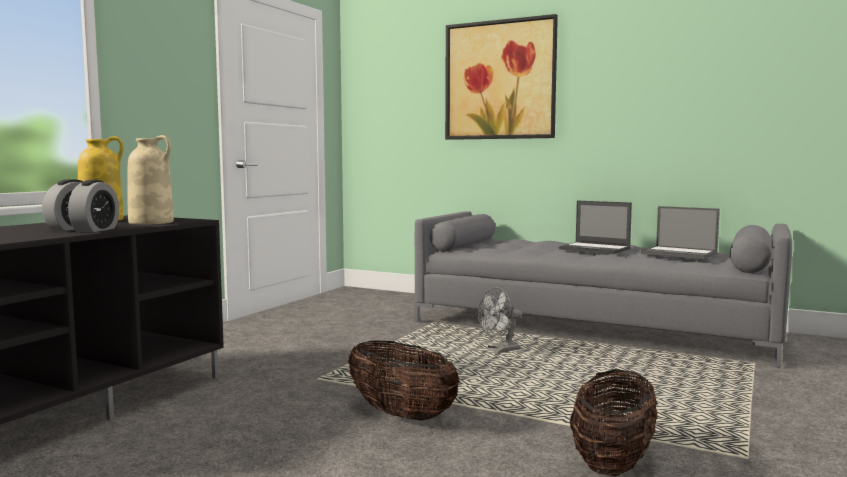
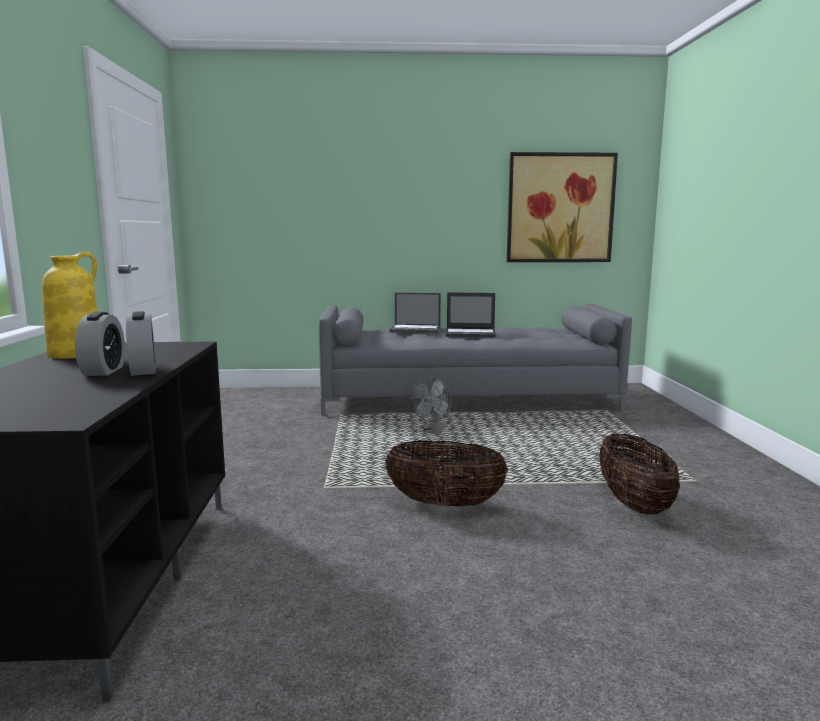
camera: 30 degrees left, 5 degrees up
beige vase [127,135,174,225] -> none
picture [445,14,558,140] -> picture moved to [507,152,618,262]
laptop [641,206,720,259] -> laptop moved to [389,293,441,333]

